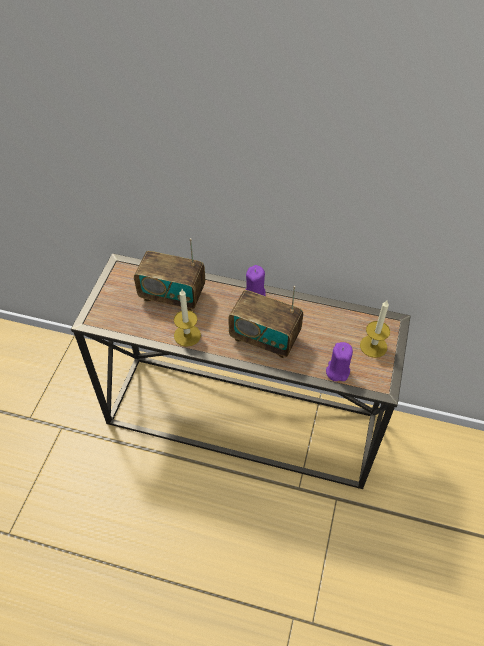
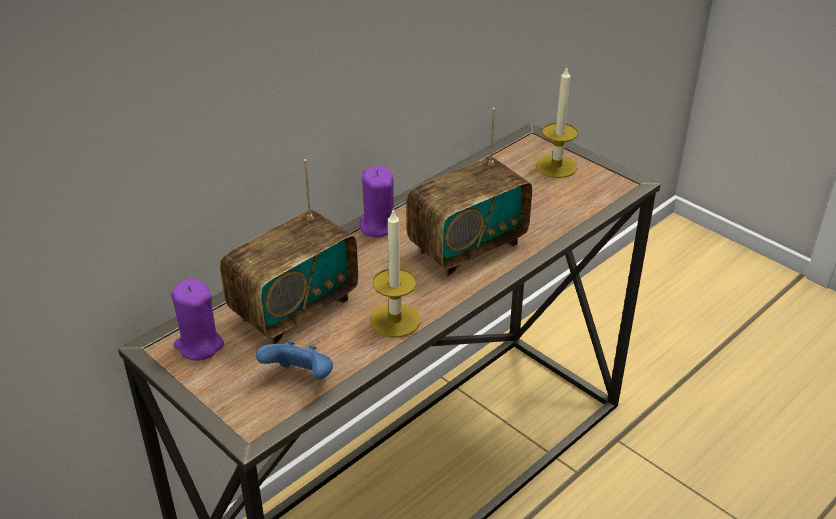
camera: 60 degrees left, 15 degrees down
purple candle [326,342,353,381] -> purple candle moved to [171,279,224,361]
none -> blue game controller [256,341,333,380]

